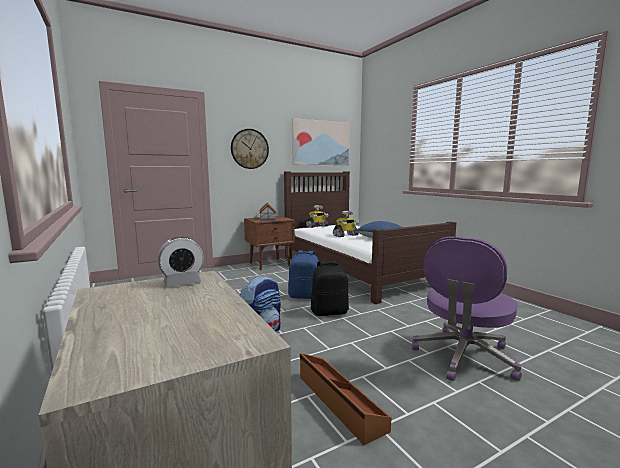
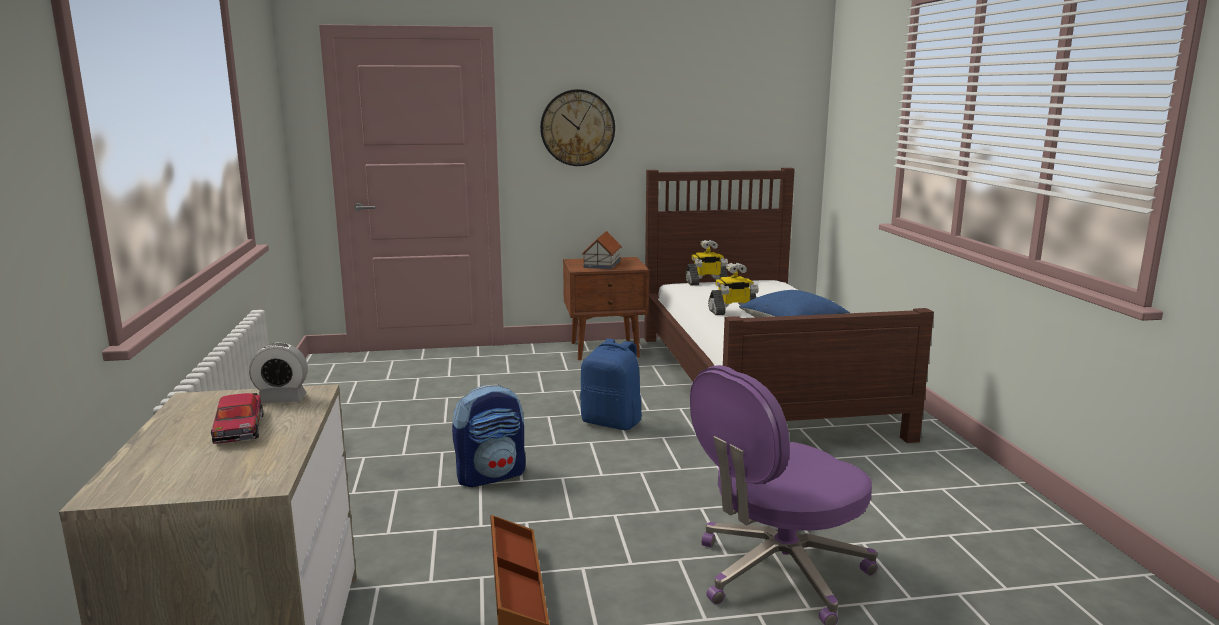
camera: 20 degrees right, 5 degrees up
picture [292,118,350,165] -> none
black backpack [311,260,349,316] -> none
none -> toy car [211,393,264,444]

